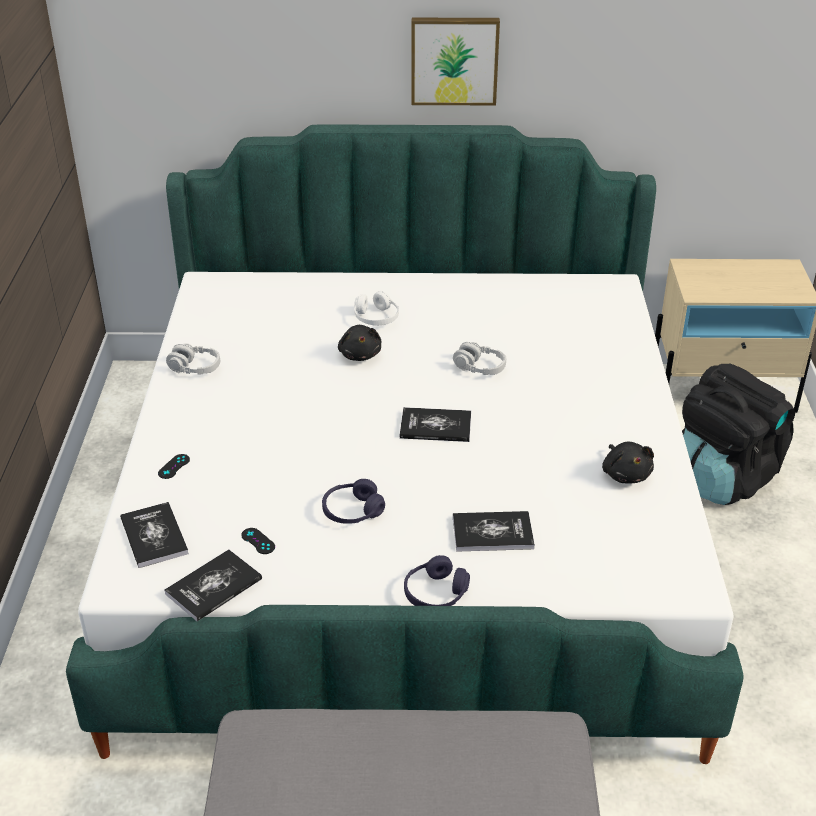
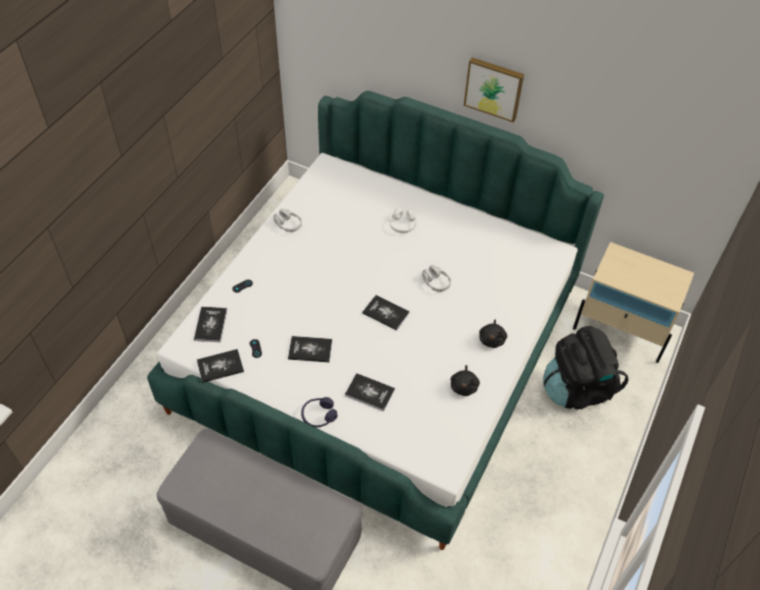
camera: 25 degrees right, 15 degrees up
purple headphones [322,479,385,524] -> book [288,336,332,362]
black plush toy [338,325,381,361] -> black plush toy moved to [479,320,507,348]

